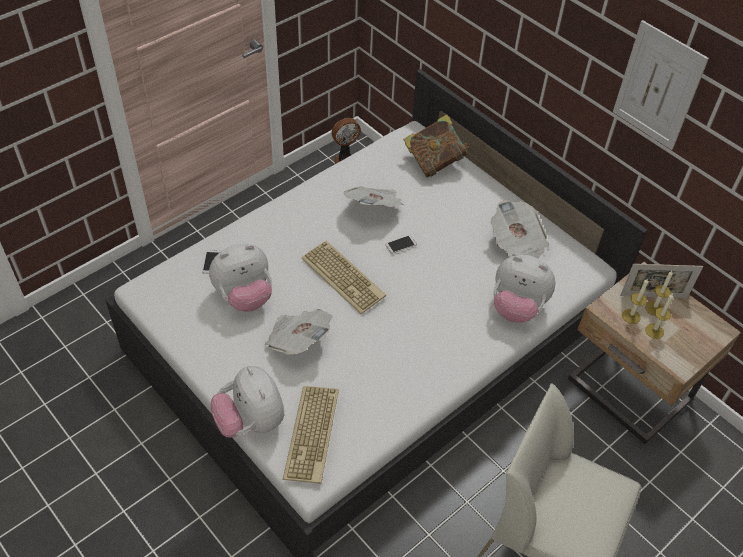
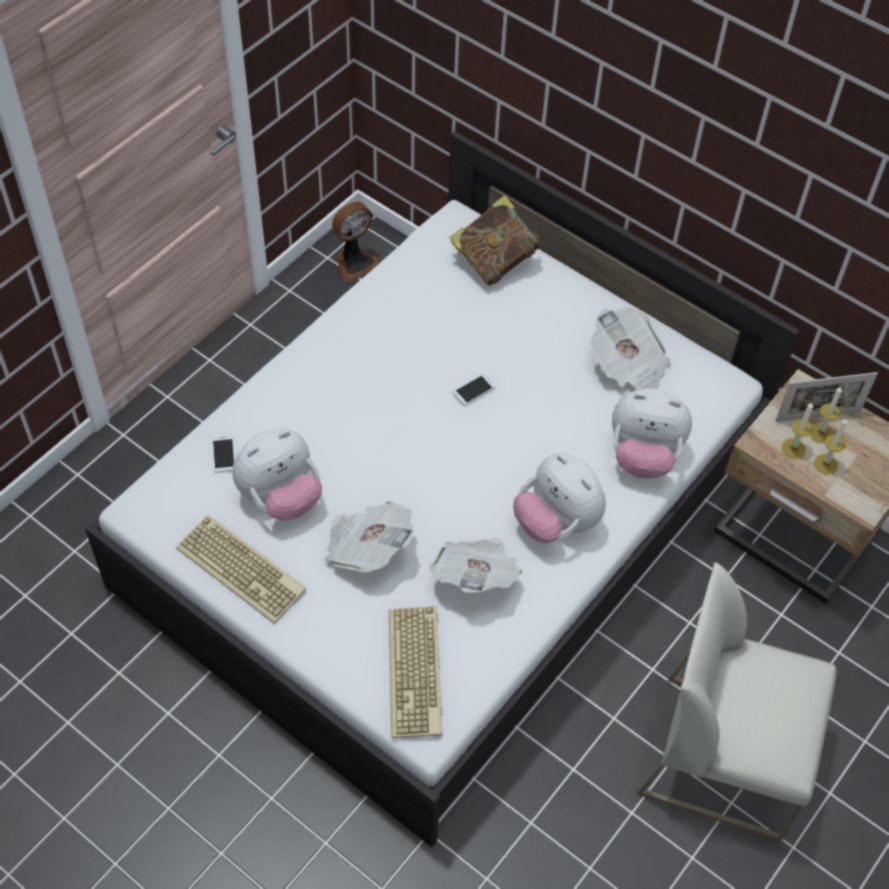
camera: 10 degrees left, 5 degrees up
plush toy [211,366,284,437] -> plush toy moved to [513,453,606,543]
keyboard [301,240,386,314] -> keyboard moved to [176,515,306,624]
newspaper [344,186,403,207] -> newspaper moved to [430,538,522,593]
picture [613,20,709,150] -> none

